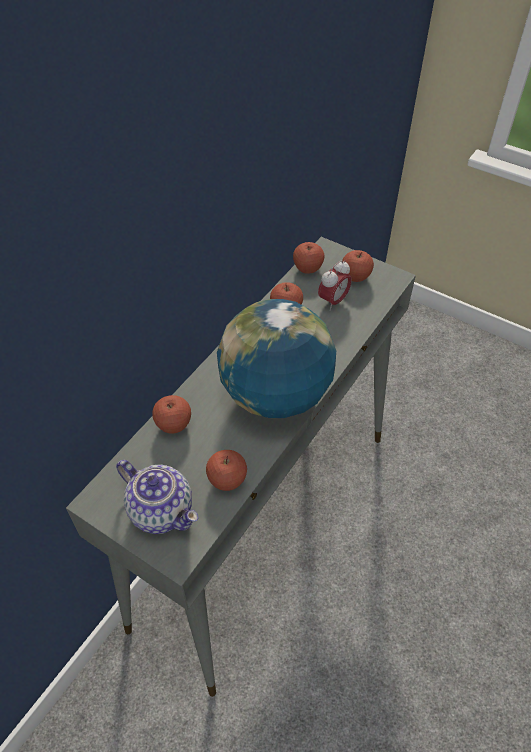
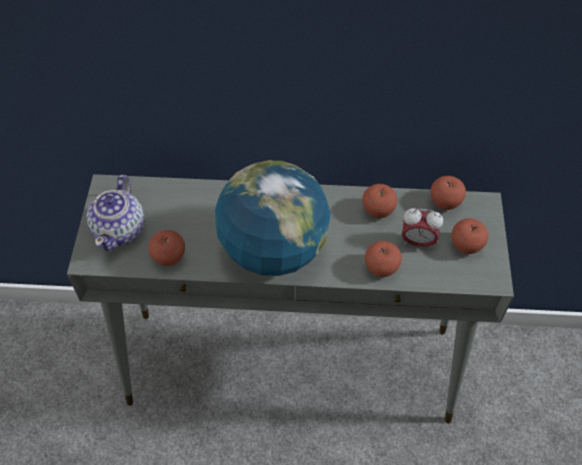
camera: 60 degrees right, 5 degrees up
apple [152,395,191,434] -> apple moved to [365,241,402,277]

